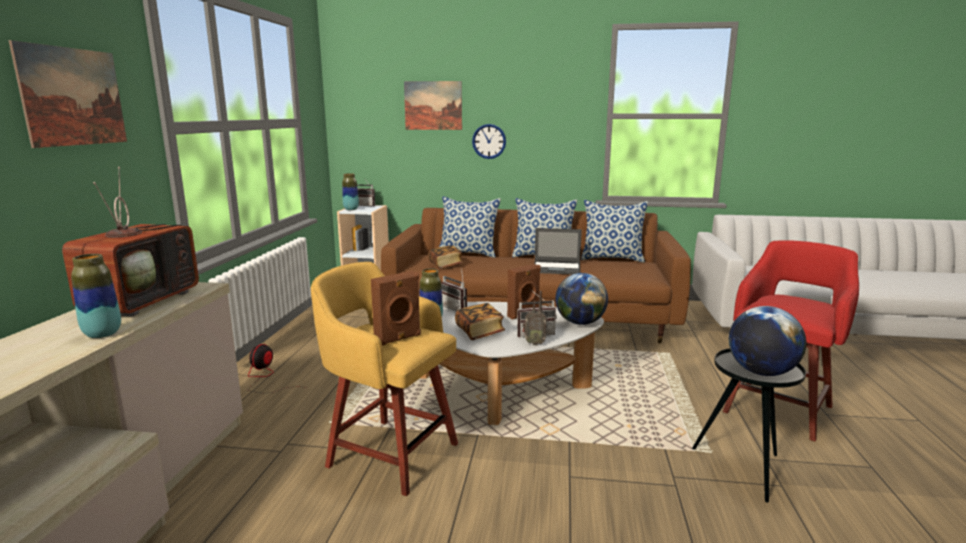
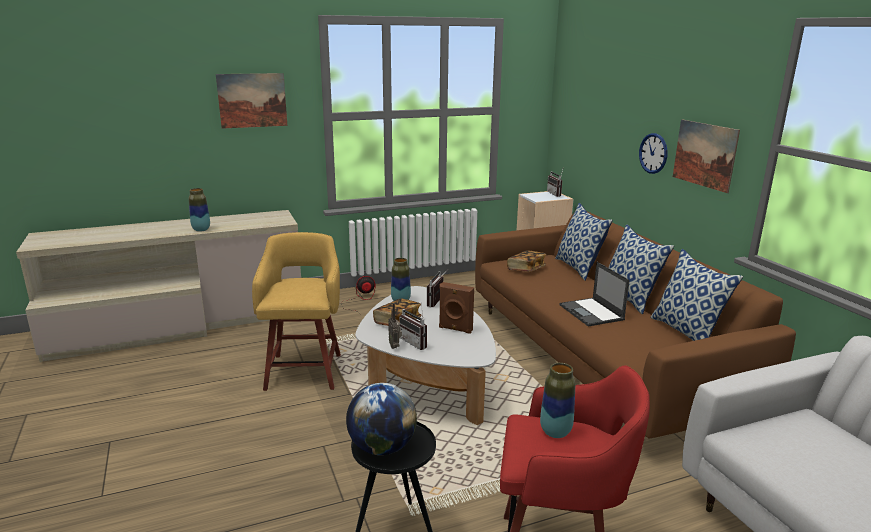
camera: 60 degrees right, 5 degrees up
television [62,167,199,316] -> none
vase [342,173,359,210] -> vase moved to [540,363,575,438]
brown speaker [371,271,421,346] -> none
picture [404,81,462,130] -> picture moved to [673,119,740,193]
globe [556,273,608,325] -> none

